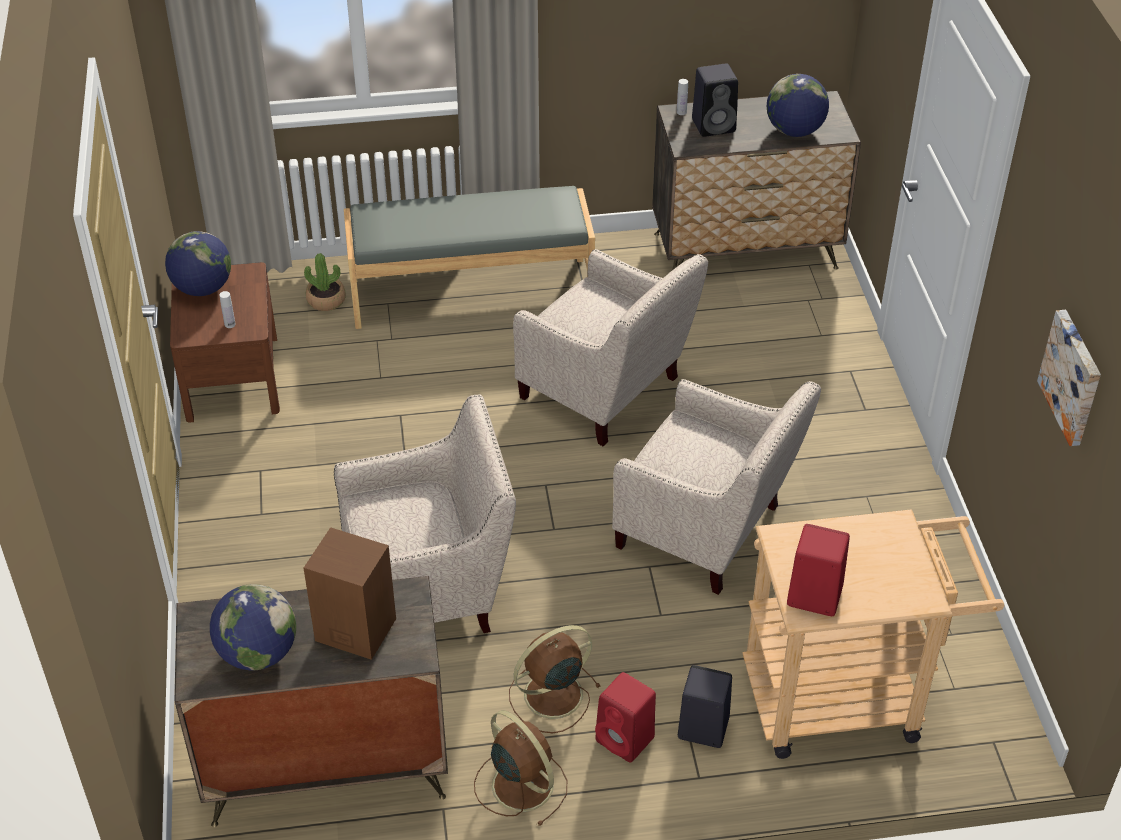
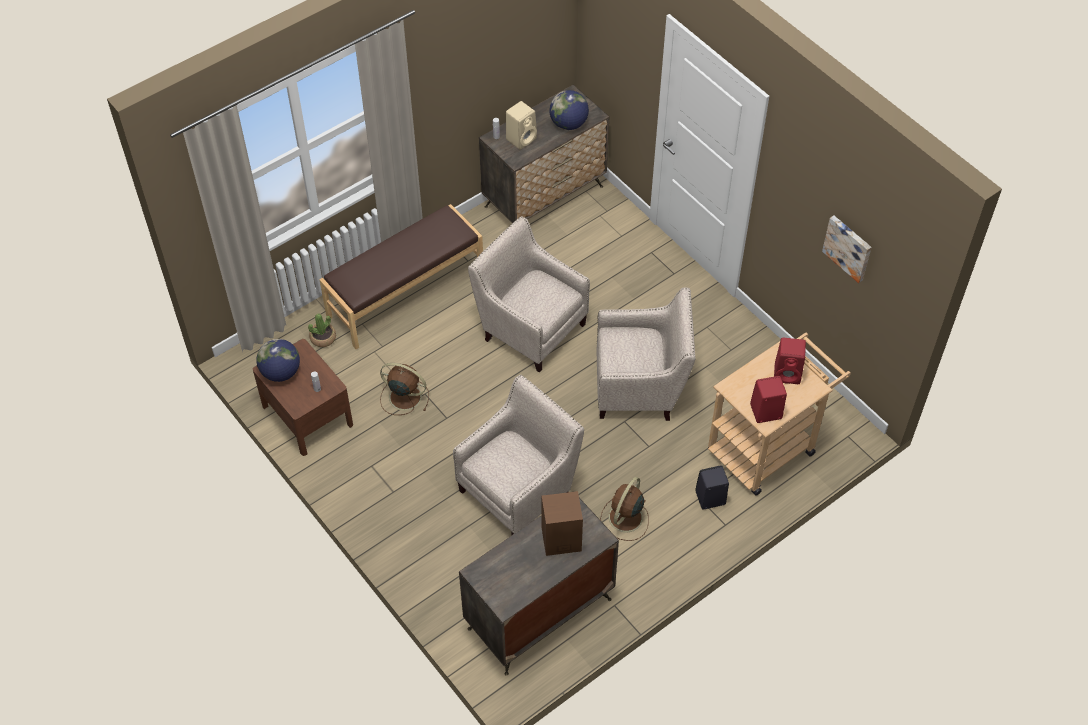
camera: 30 degrees left, 10 degrees up
globe [210,584,296,670] -> none
grey bench [344,186,595,329] -> brown bench [320,204,483,349]
brown fan [474,710,567,826] -> brown fan moved to [380,363,429,415]
beige armchair [513,249,708,446] -> beige armchair turned 150 degrees counterclockwise [468,216,590,372]
red speaker [595,672,656,763] -> red speaker moved to [774,338,806,384]
black speaker [692,64,738,137] -> beige speaker [506,101,537,150]

